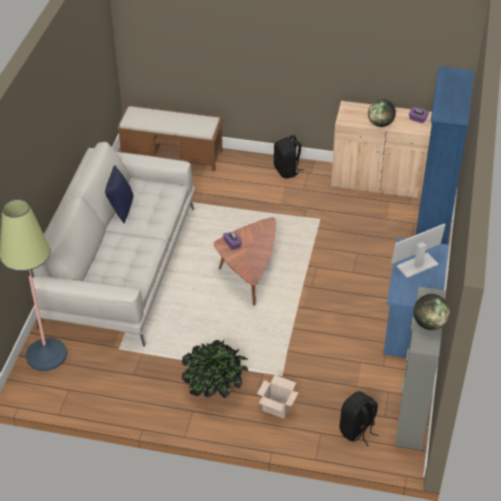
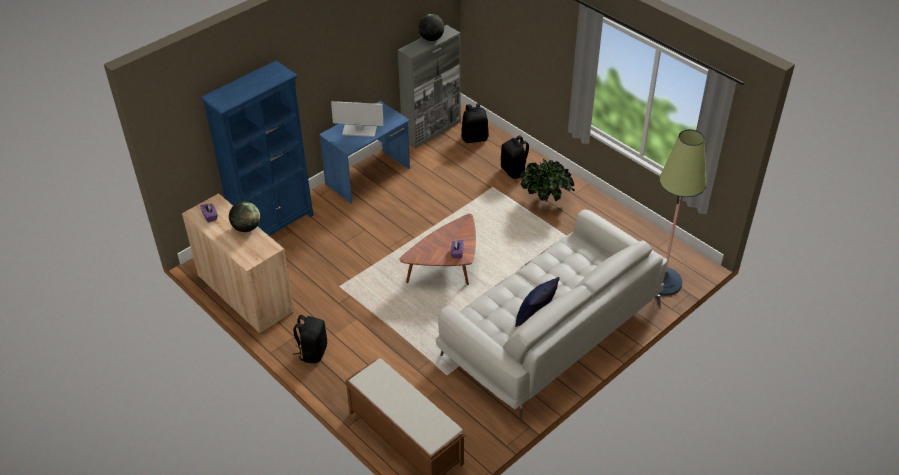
camera: 145 degrees left, 0 degrees up
cardboard box [257,375,299,419] -> black backpack [501,135,529,179]

